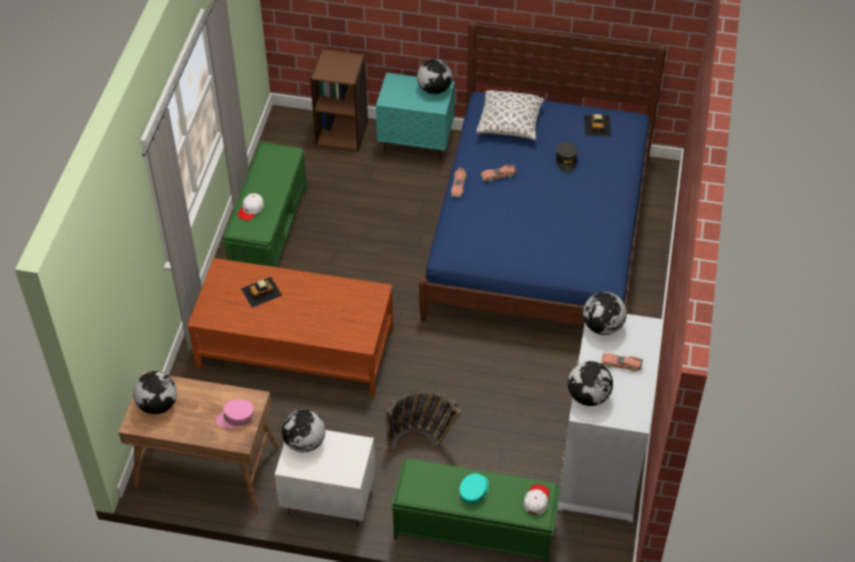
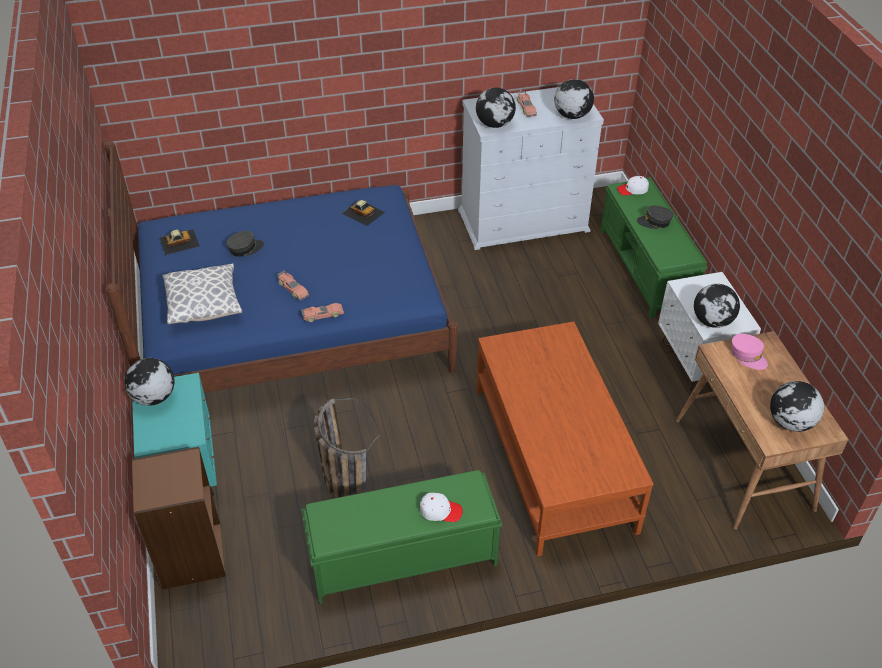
camera: 115 degrees left, 5 degrees down
toy car [241,277,282,308] -> toy car moved to [342,200,385,226]
basket [386,390,461,450] -> basket moved to [314,397,380,498]
turquoise cap [459,474,489,505] -> grey cap [637,206,673,229]

